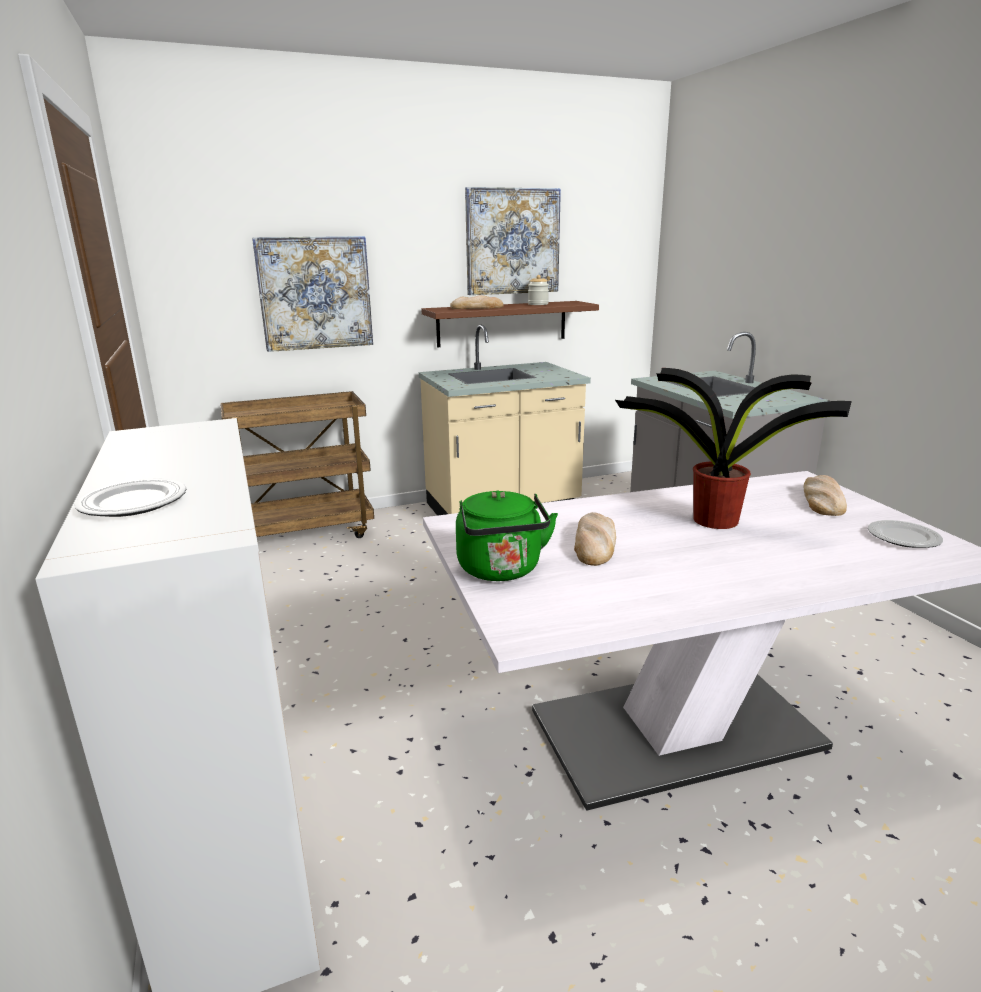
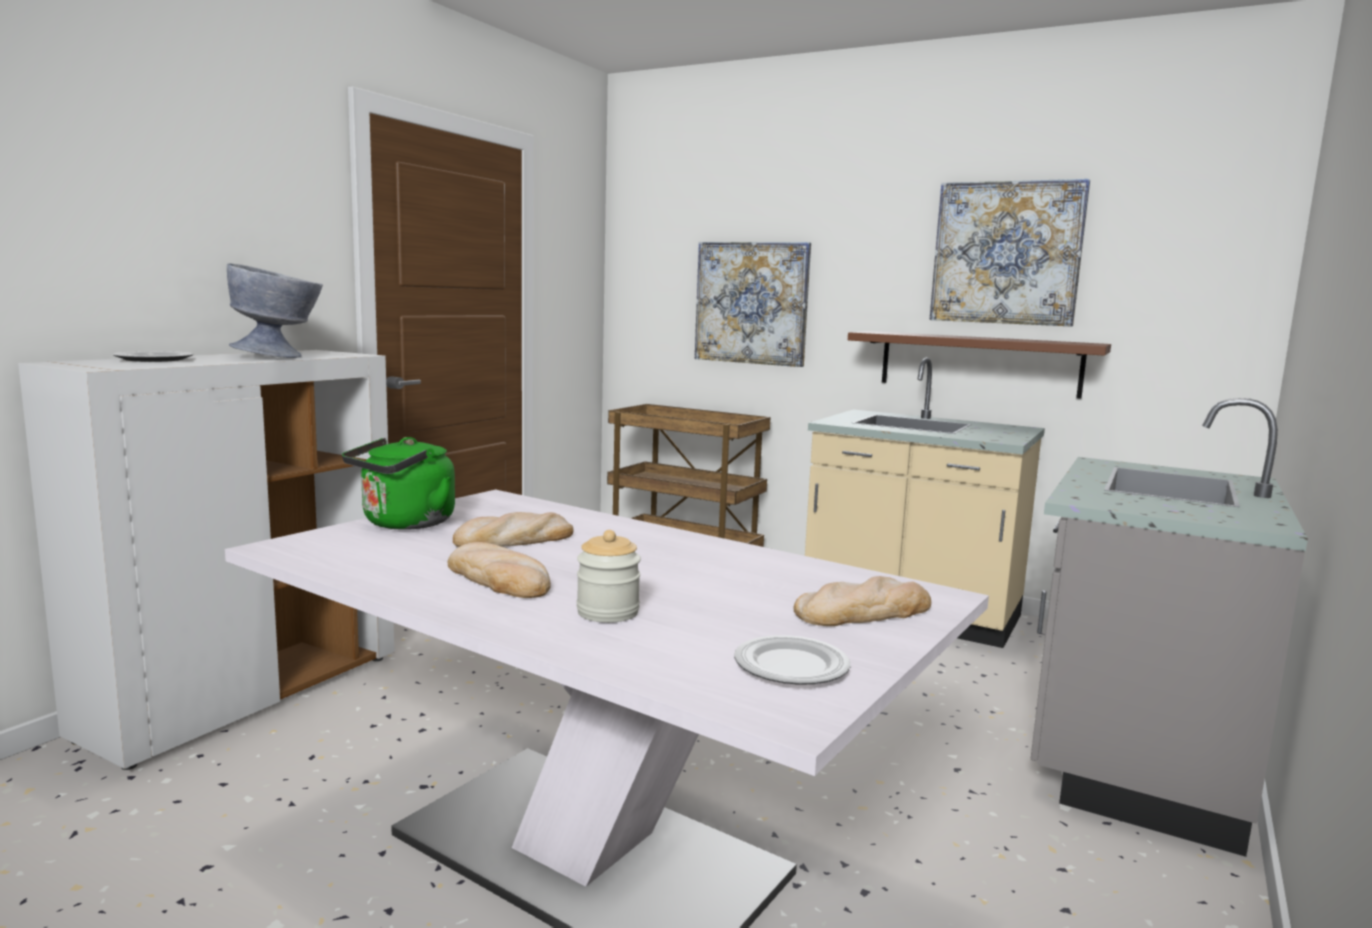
camera: 50 degrees right, 10 degrees down
bread [450,295,503,309] -> bread moved to [448,542,551,598]
jar [528,275,549,305] -> jar moved to [577,530,641,623]
potted plant [615,368,852,529] -> none
none -> grey bowl [227,263,323,358]

